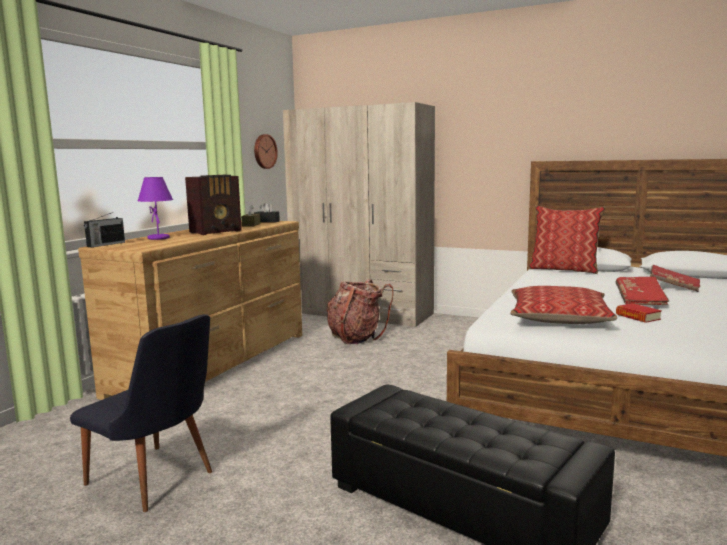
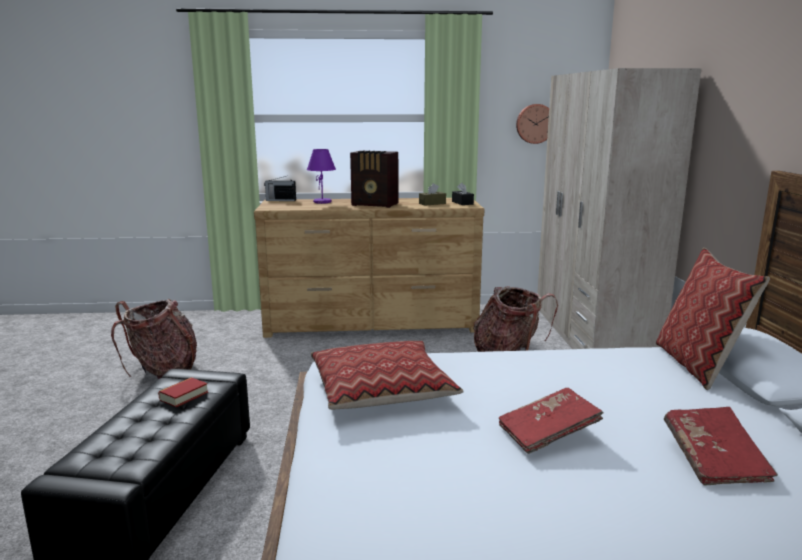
camera: 60 degrees right, 5 degrees up
black chair [70,314,212,512] -> backpack [111,299,197,379]
book [616,303,662,323] -> book moved to [158,377,208,407]

